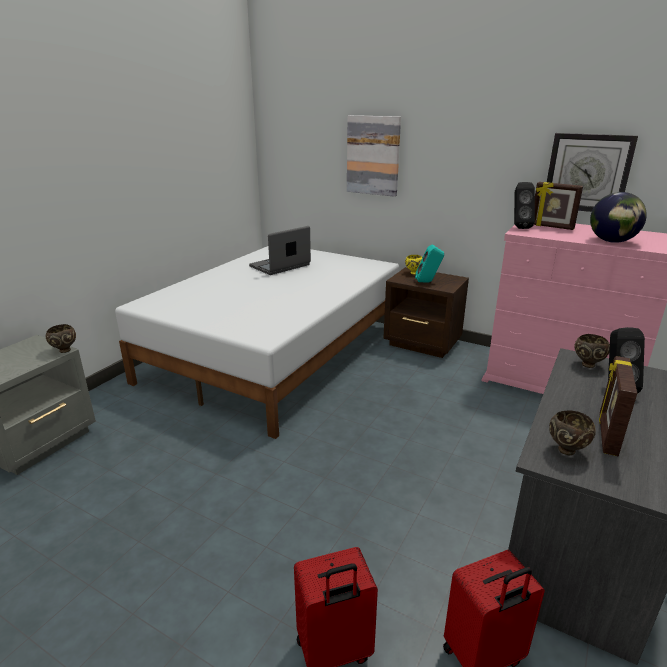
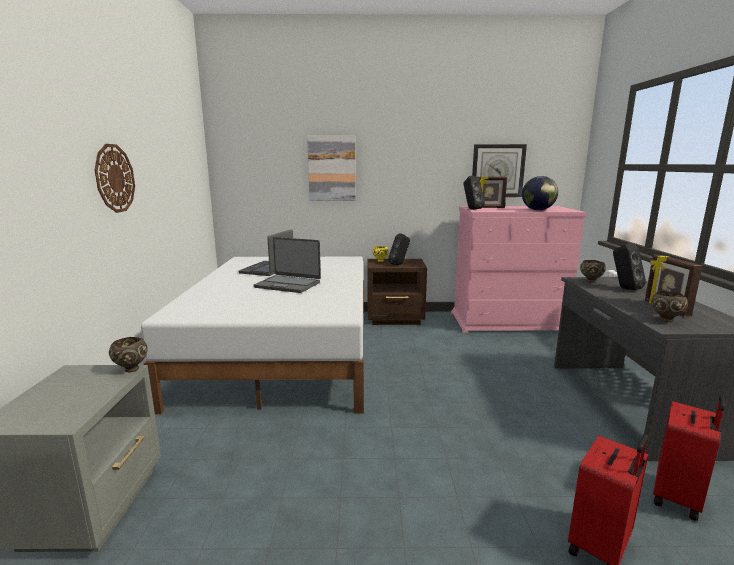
camera: 30 degrees left, 10 degrees down
turquoise speaker [415,245,444,283] -> black speaker [388,233,410,265]
none -> wall clock [95,144,135,213]
none -> laptop [253,237,321,293]

